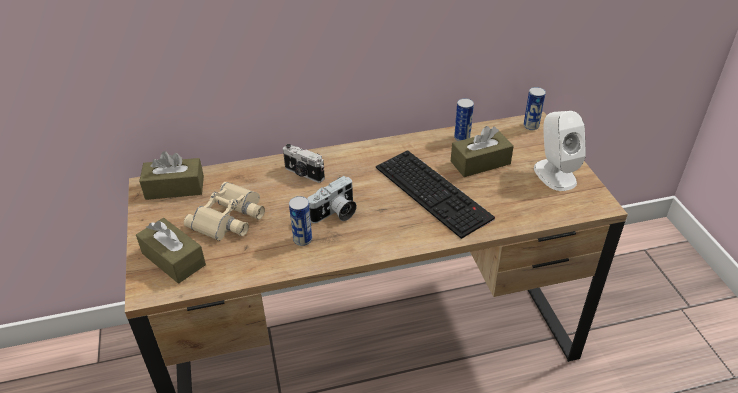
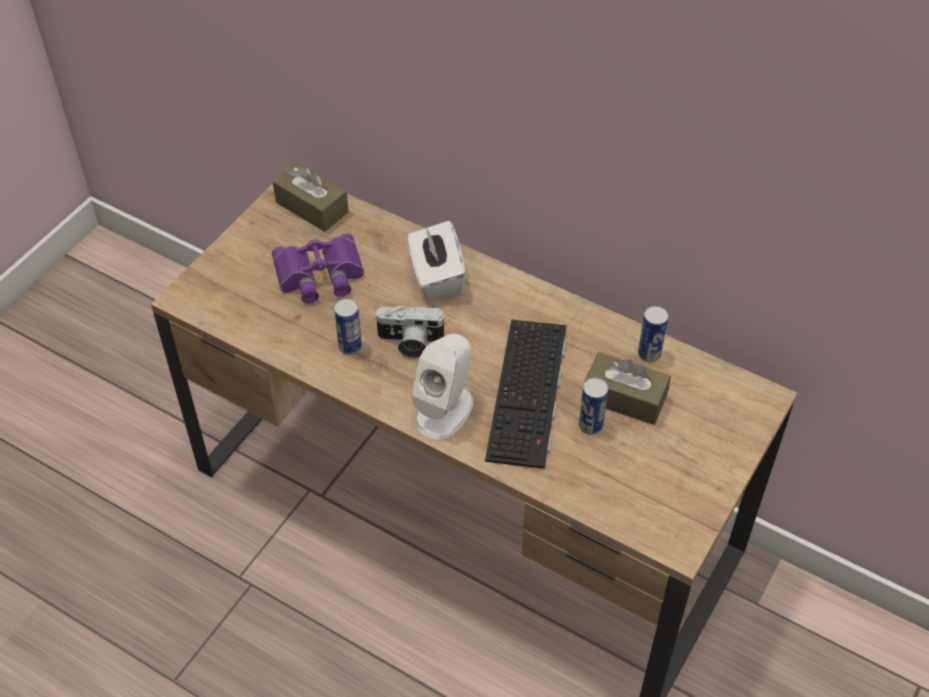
camera: 45 degrees right, 10 degrees up
brown tissue box [136,218,206,284] -> none
beige binoculars [184,182,265,241] -> purple binoculars [272,233,364,303]
camera [283,144,325,183] -> white tissue box [408,221,466,299]
can [523,87,546,130] -> can moved to [579,378,608,435]
white speaker [534,111,586,191] -> white speaker moved to [412,333,473,439]

